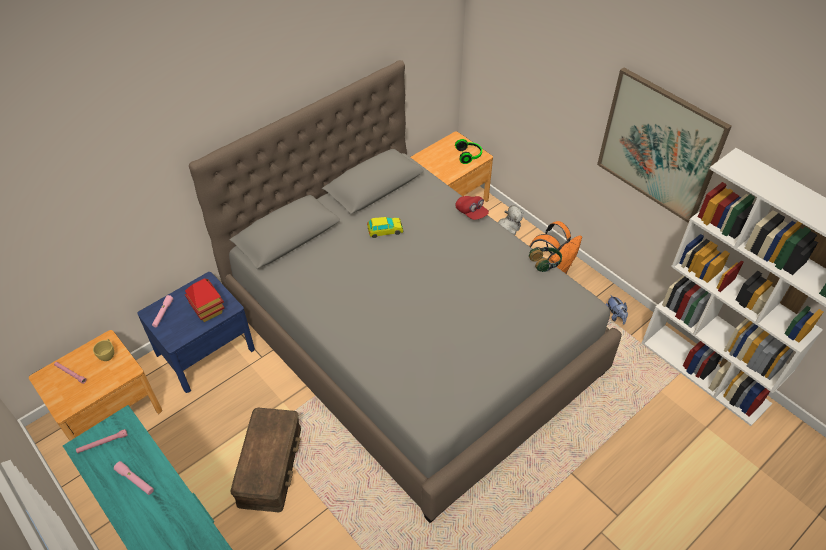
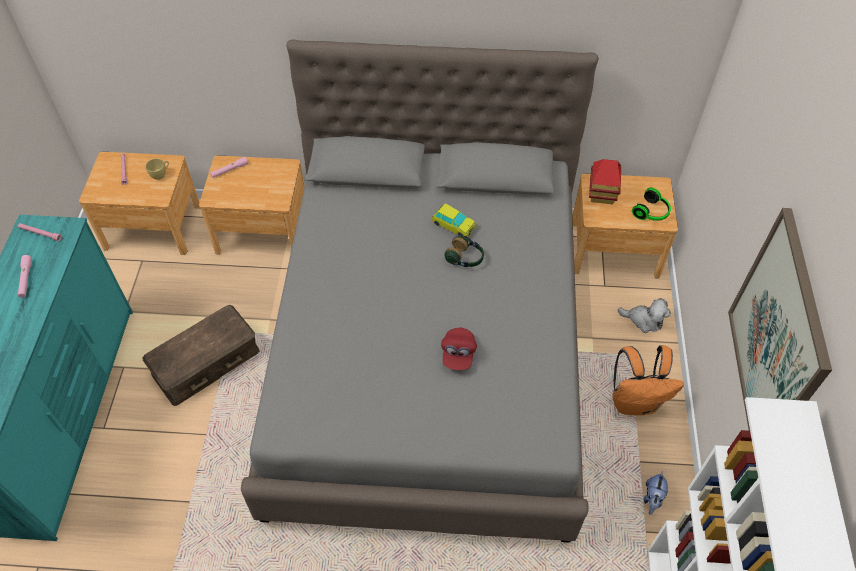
camera: 45 degrees right, 5 degrees up
blue nightstand [137,272,255,393] -> brown nightstand [199,155,304,255]
toy house [185,278,225,322] -> toy house moved to [589,159,621,204]
red cap [456,196,489,220] -> red cap moved to [441,327,477,370]
headphones [529,247,562,272] -> headphones moved to [444,235,484,267]

